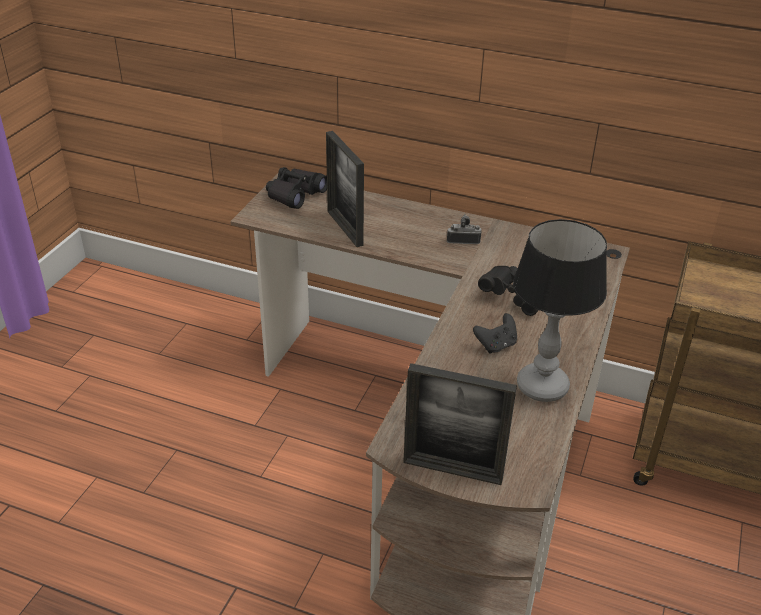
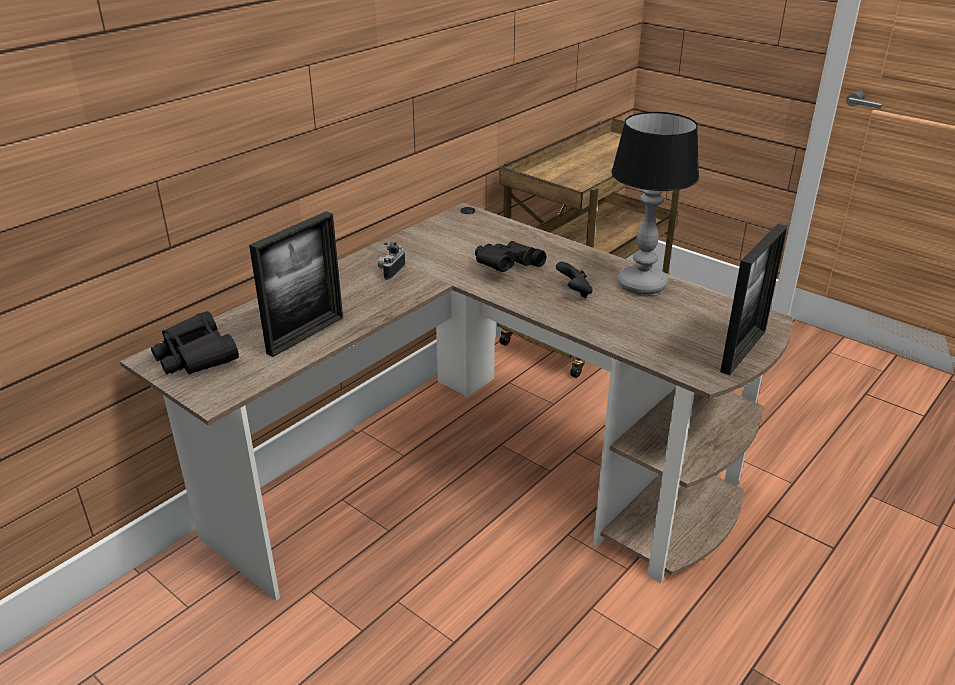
camera: 70 degrees left, 5 degrees down
picture frame [326,131,364,247] -> picture frame turned 45 degrees counterclockwise [249,211,343,357]

